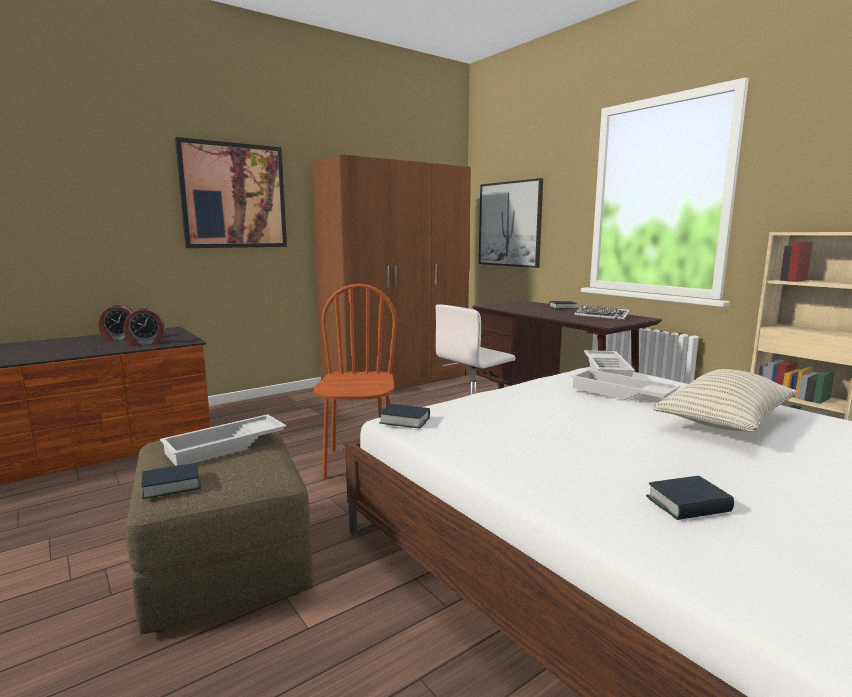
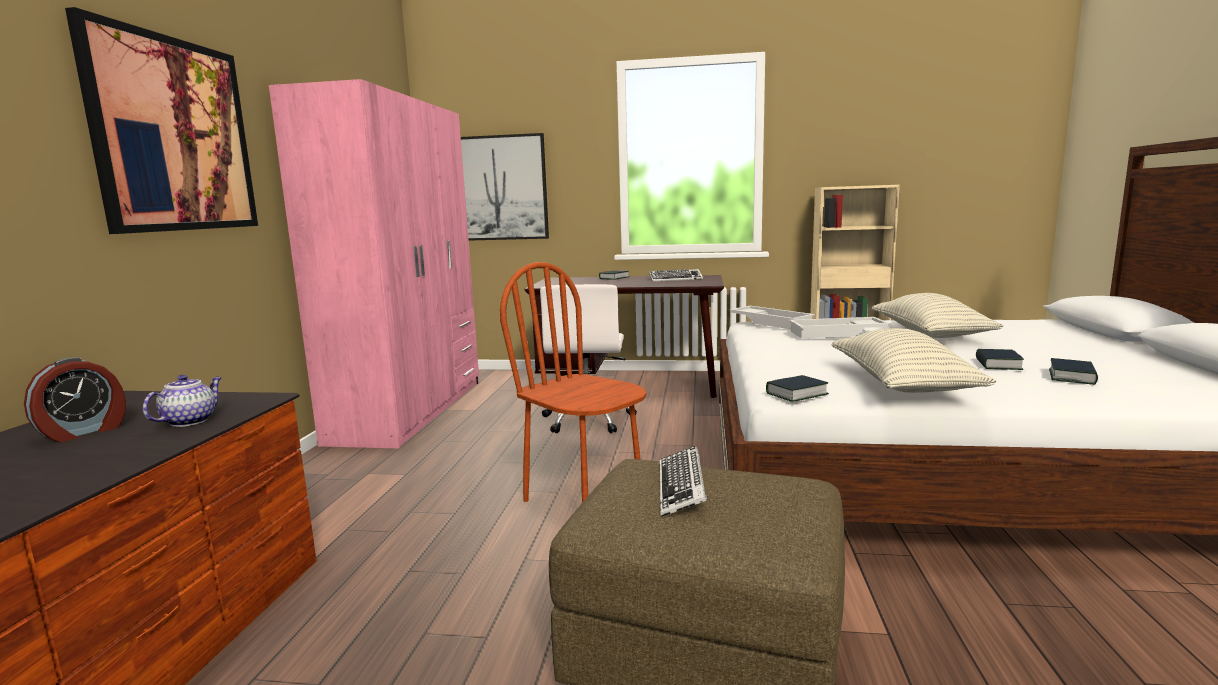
camera: 45 degrees left, 0 degrees up
alarm clock [124,307,165,346] -> teapot [143,375,222,427]
book [141,463,201,499] -> book moved to [976,349,1024,370]
white tray [160,414,287,466] -> keyboard [660,446,707,517]
brown wardrobe [312,154,471,400] -> pink wardrobe [269,79,479,448]
none -> pillow [831,328,996,393]

